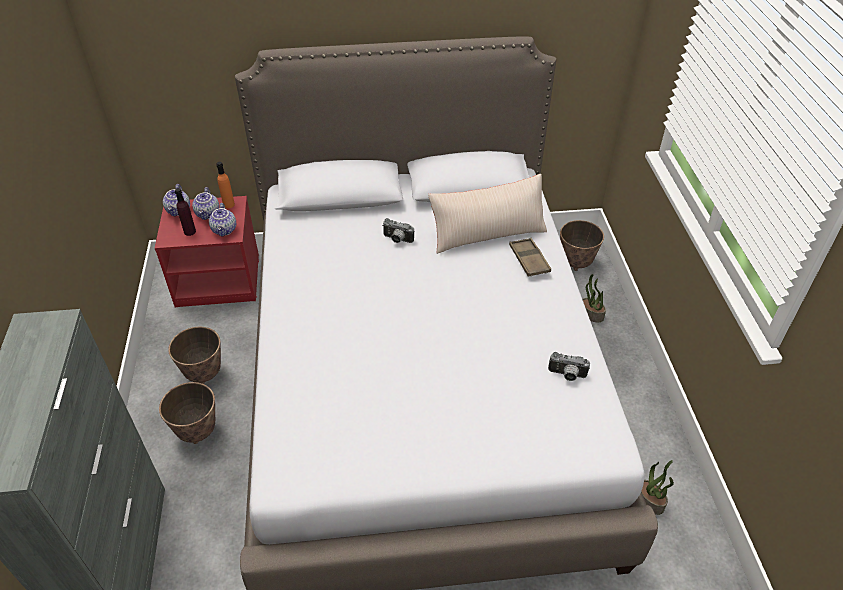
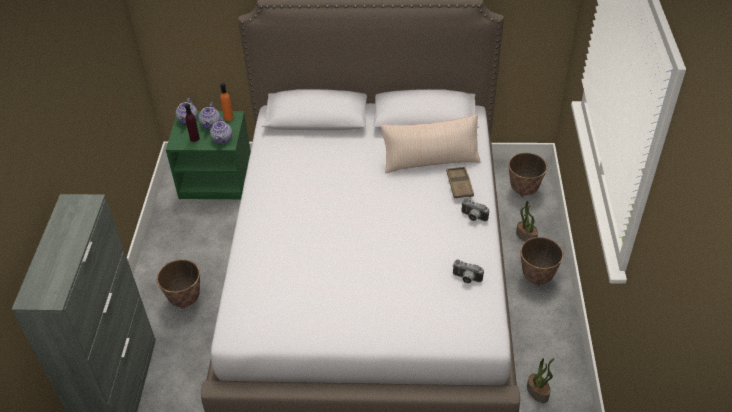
camera: 10 degrees right, 0 degrees up
red nightstand [155,196,259,307] -> green nightstand [166,111,251,199]
planter [168,327,221,384] -> planter moved to [520,237,564,286]
camera [382,218,414,243] -> camera moved to [461,198,489,221]

